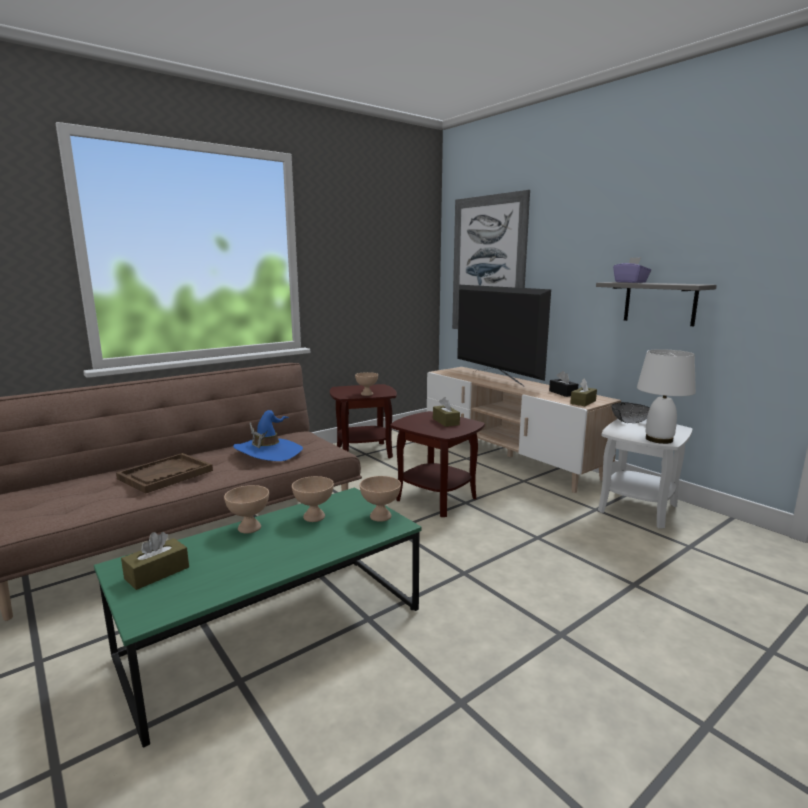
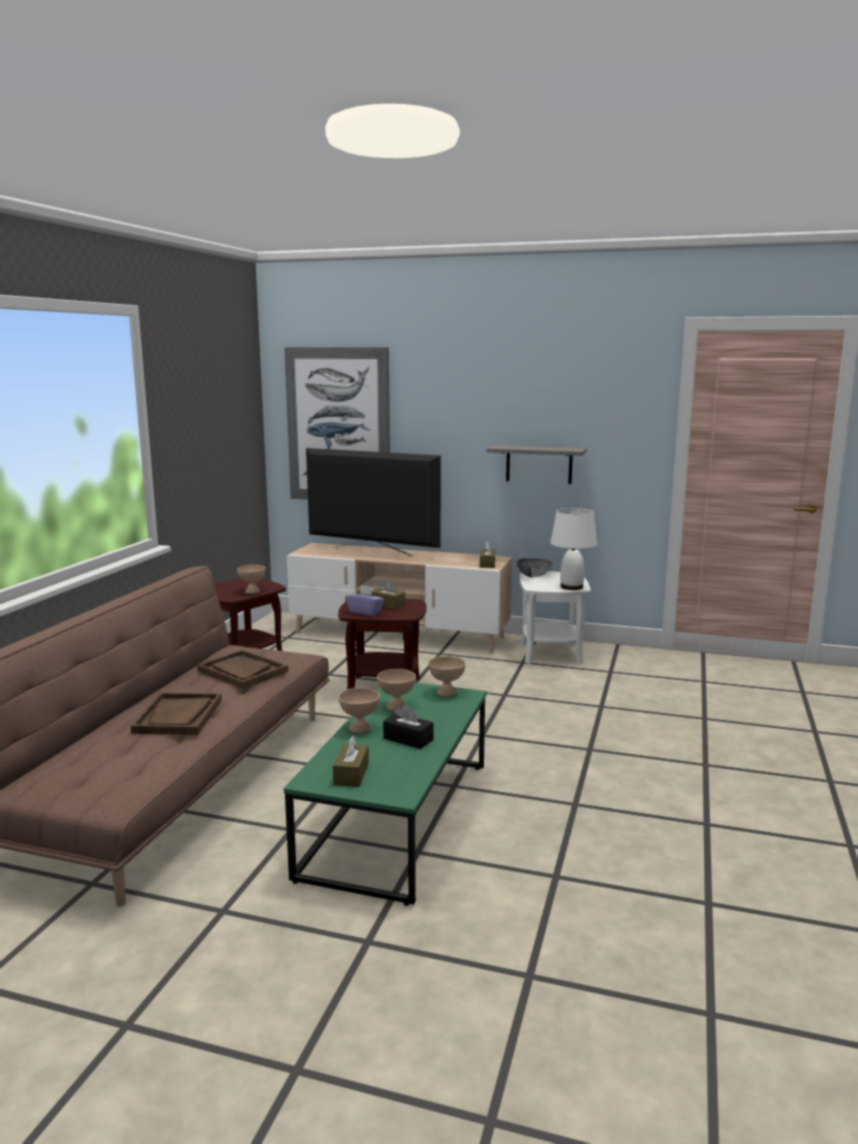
camera: 35 degrees left, 0 degrees up
blue hat [233,410,303,461] -> brown tray [197,650,288,689]
black tissue box [549,371,578,397] -> black tissue box moved to [383,704,433,749]
purple tissue box [613,257,651,283] -> purple tissue box moved to [346,585,384,616]

